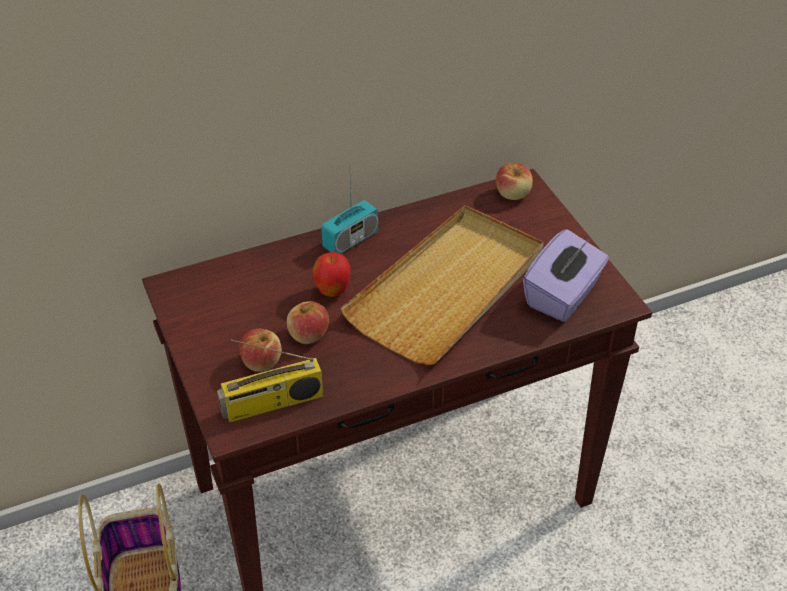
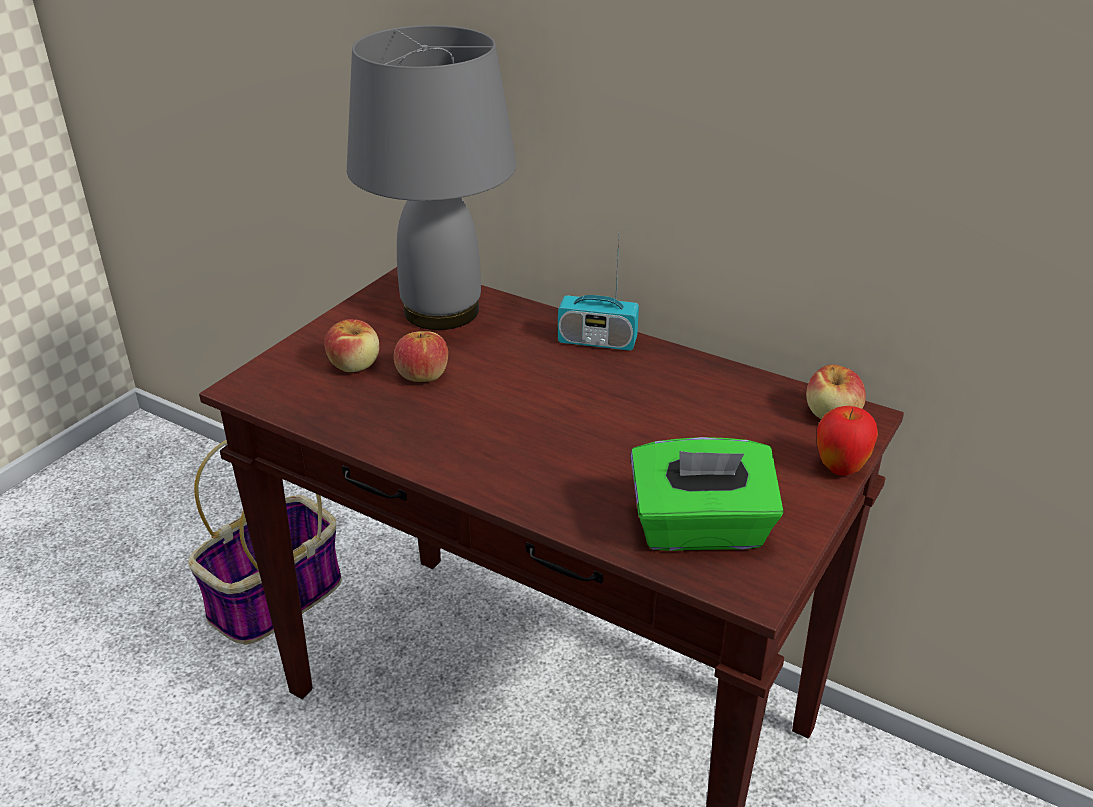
camera: 55 degrees right, 10 degrees down
radio [217,339,323,422] -> none
apple [312,252,351,297] -> apple moved to [817,406,878,476]
beige tray [340,205,544,365] -> none
purple tissue box [523,229,609,322] -> green tissue box [630,437,784,551]
none -> grey table lamp [347,25,517,330]

